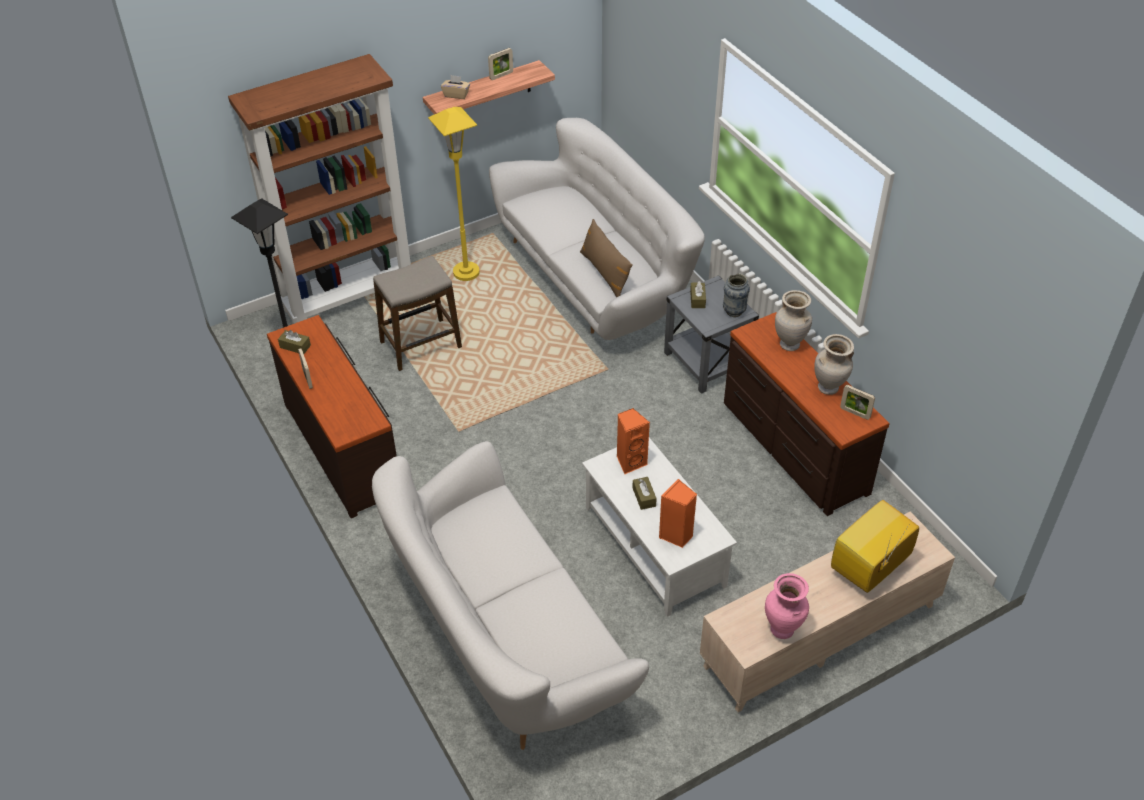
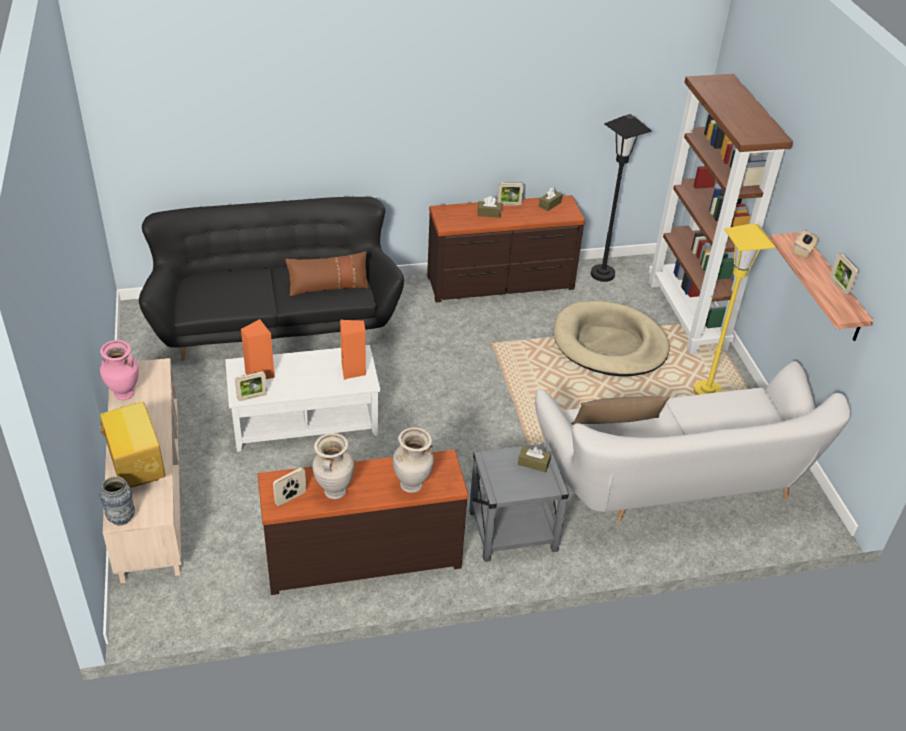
camera: 105 degrees right, 5 degrees down
white sofa [372,441,649,750] -> black sofa [139,197,404,361]
stool [373,256,462,371] -> beige dog bed [553,301,670,377]
brown tissue box [632,477,657,510] -> brown tissue box moved to [478,196,501,218]
vase [723,273,750,317] -> vase moved to [100,476,135,526]
none -> picture frame [235,371,267,401]
none -> brown pillow [285,251,369,296]

